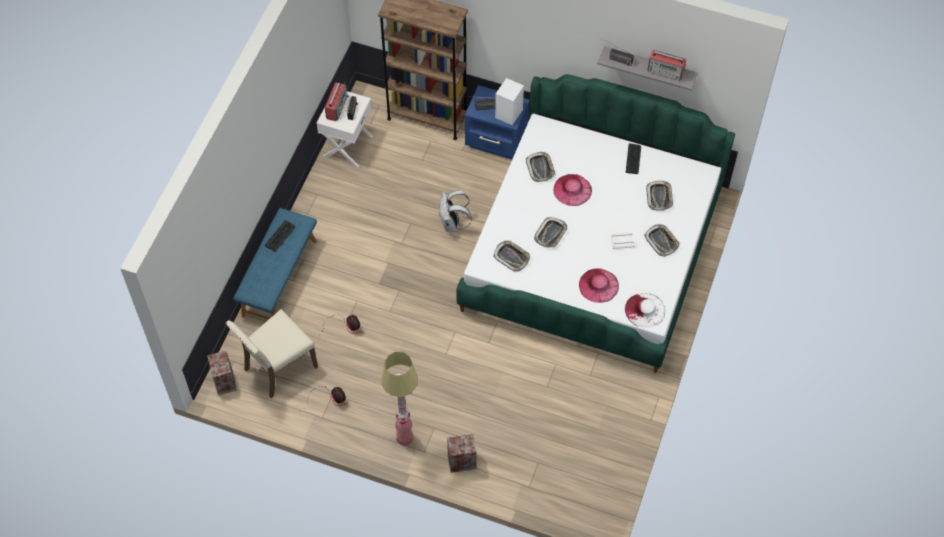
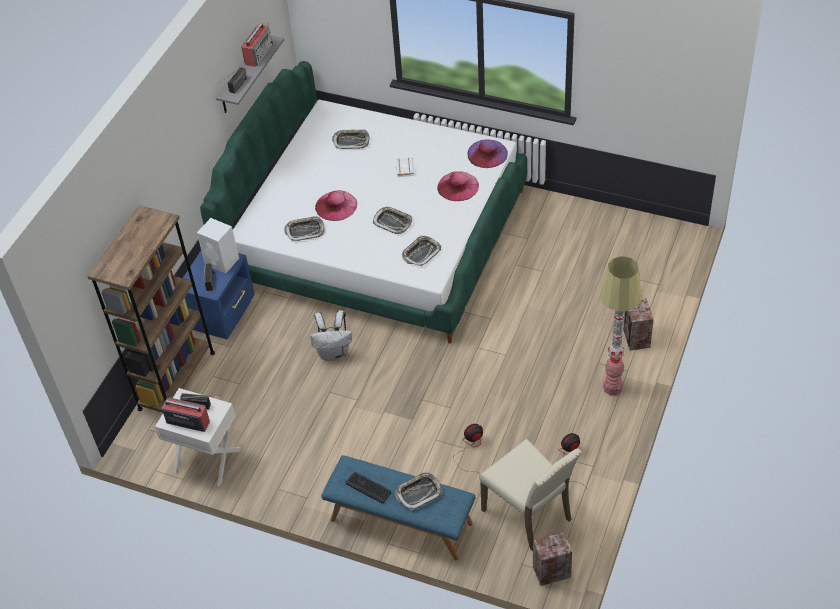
camera: 85 degrees left, 10 degrees down
white hat [625,293,665,328] -> purple hat [468,140,508,168]
keyboard [626,143,641,174] -> none
tray [644,224,680,257] -> tray moved to [395,471,443,511]

